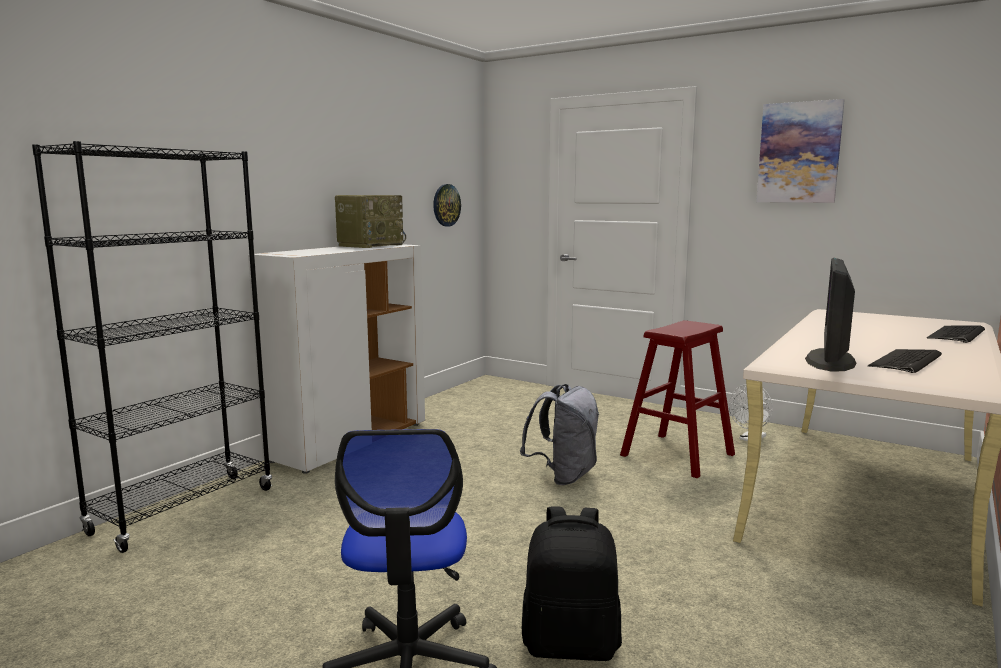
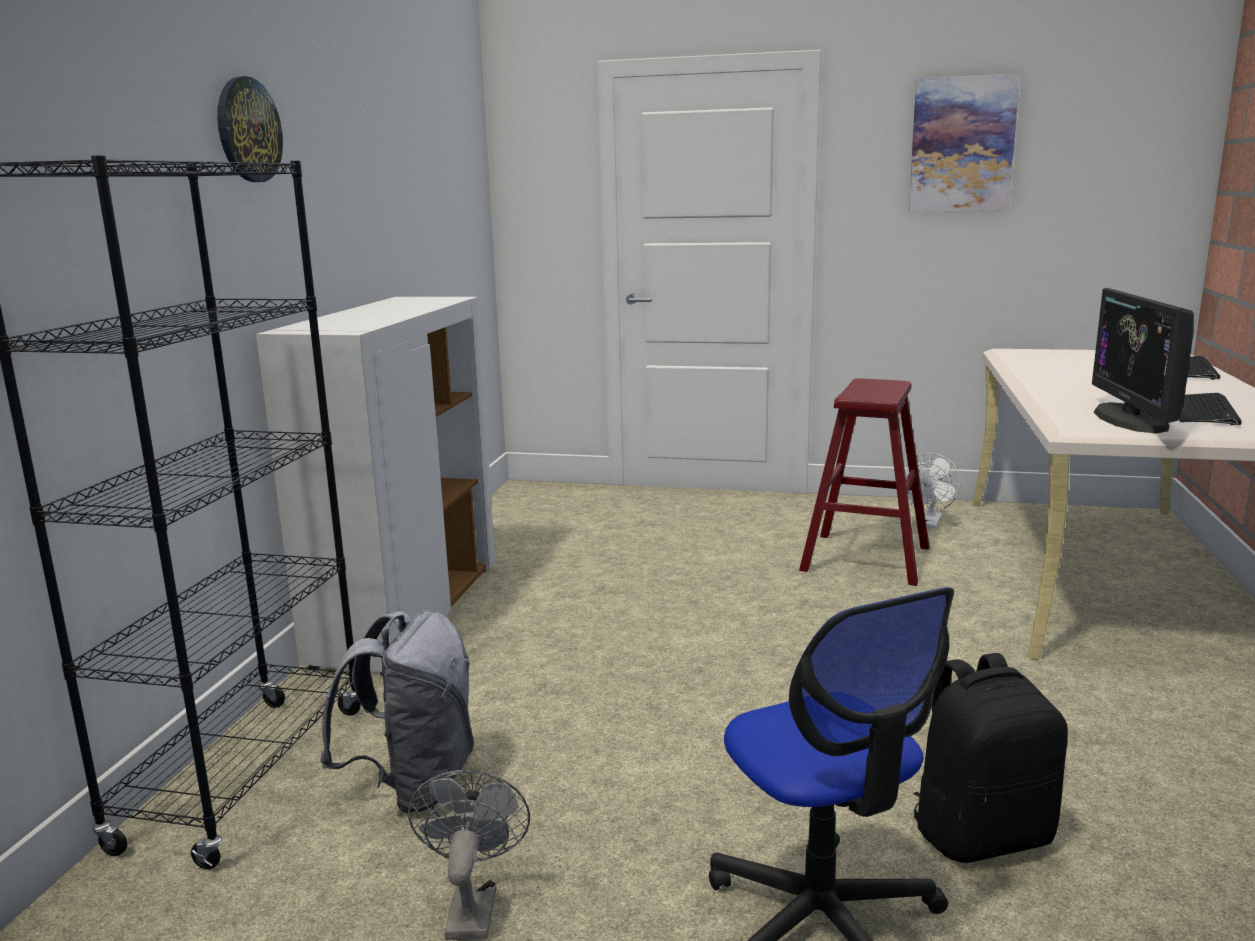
camera: 20 degrees left, 5 degrees up
radio [335,195,406,248] -> none
wall clock [433,184,461,227] -> wall clock moved to [217,76,283,182]
grey backpack [520,384,599,485] -> grey backpack moved to [320,610,474,814]
none -> grey fan [408,770,530,940]

